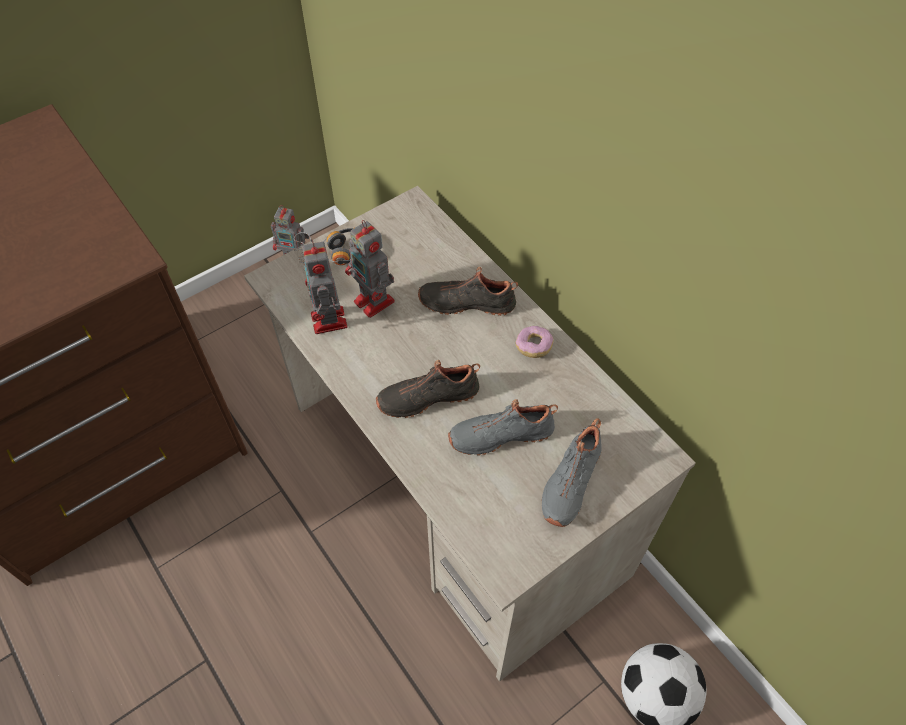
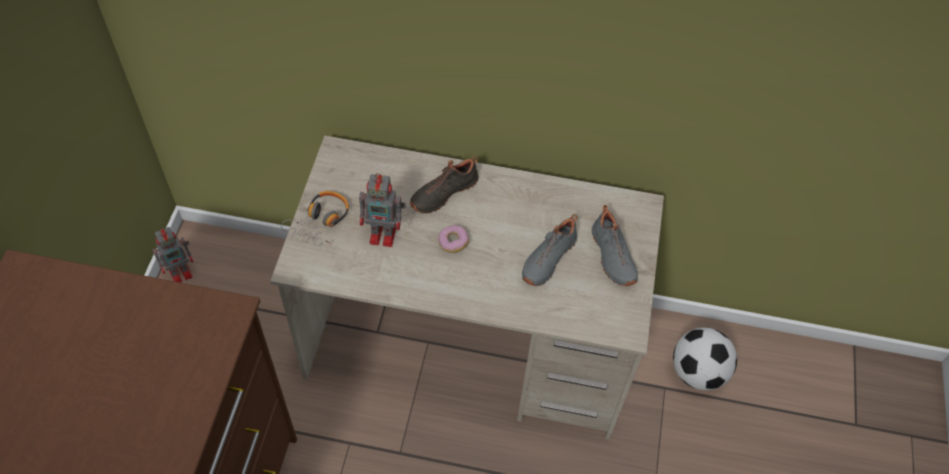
camera: 45 degrees left, 0 degrees up
toy robot [302,240,348,334] -> none
black shoe [376,360,480,418] -> none
donut [516,326,554,358] -> donut moved to [438,225,469,253]

